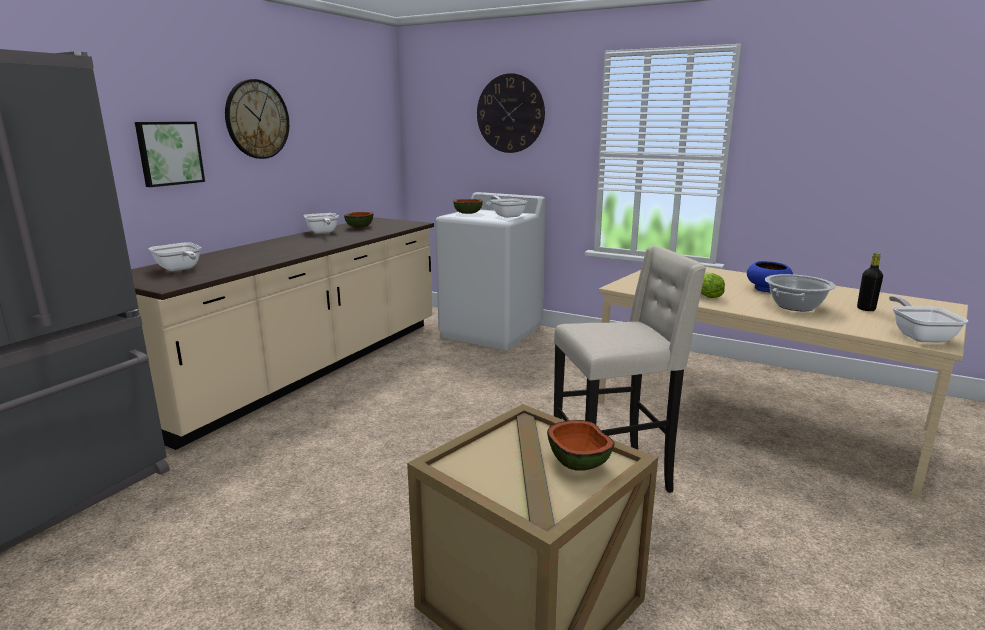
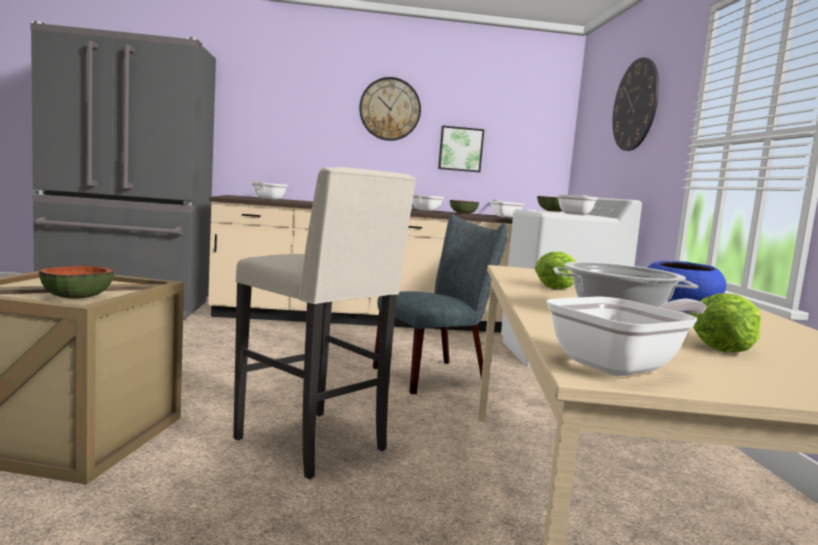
camera: 55 degrees right, 10 degrees down
picture [135,122,205,187] -> picture moved to [438,126,484,172]
black bottle [857,253,883,311] -> lettuce [691,293,761,352]
none -> grey chair [373,215,508,395]
none -> frying pan [490,199,524,218]

